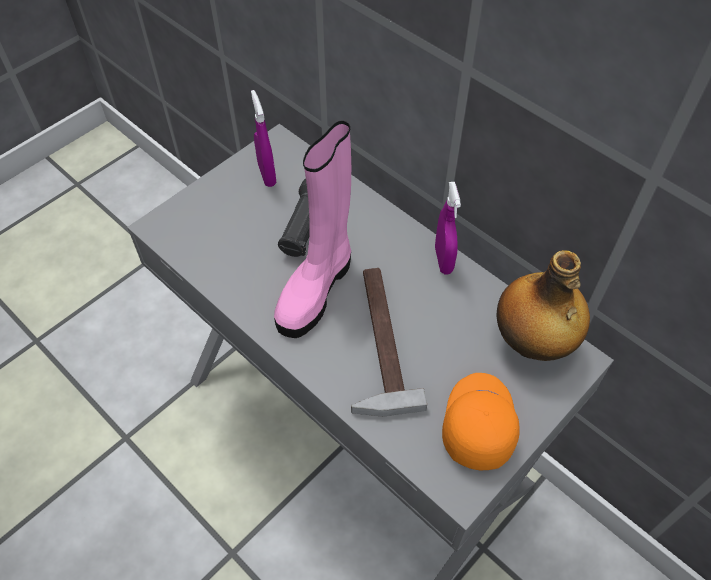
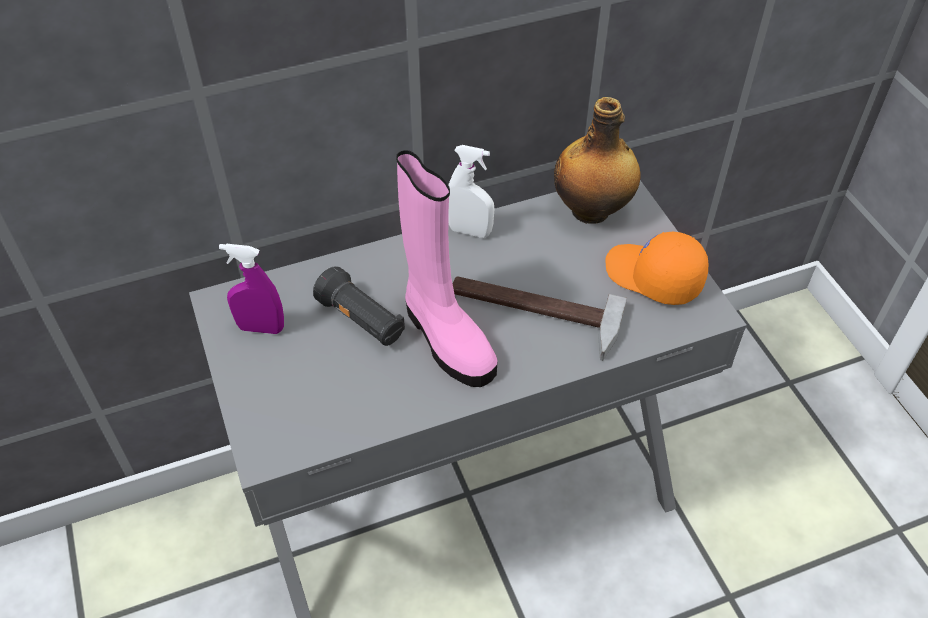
camera: 65 degrees left, 5 degrees down
purple spray bottle [435,182,461,275] -> white spray bottle [448,145,494,238]

